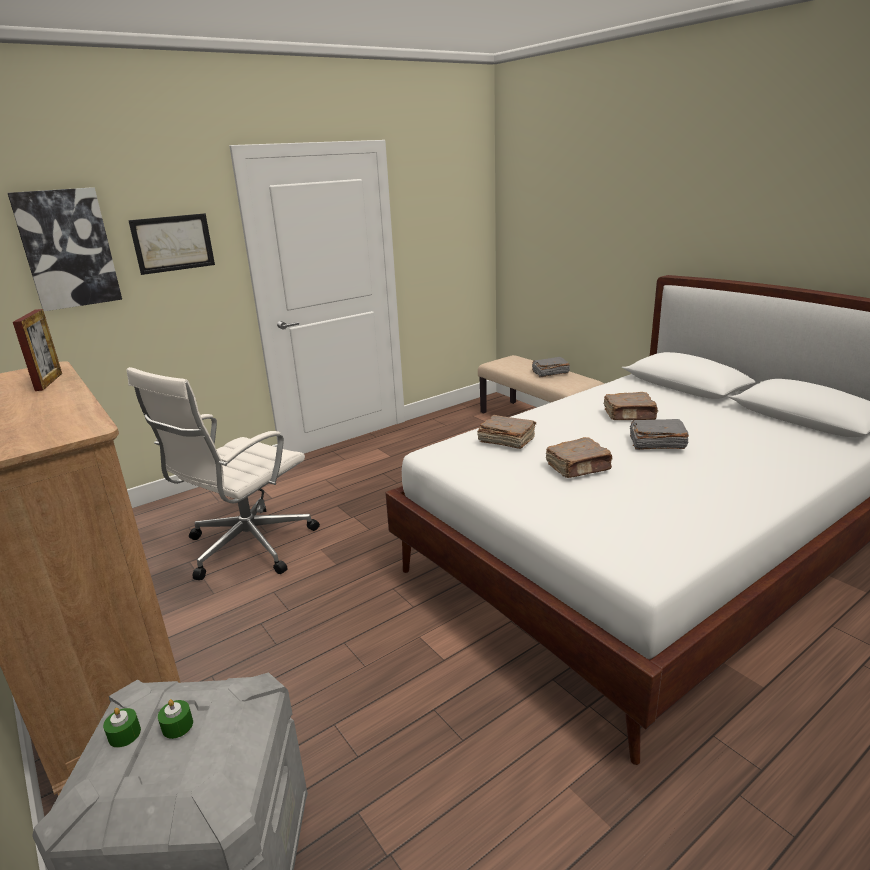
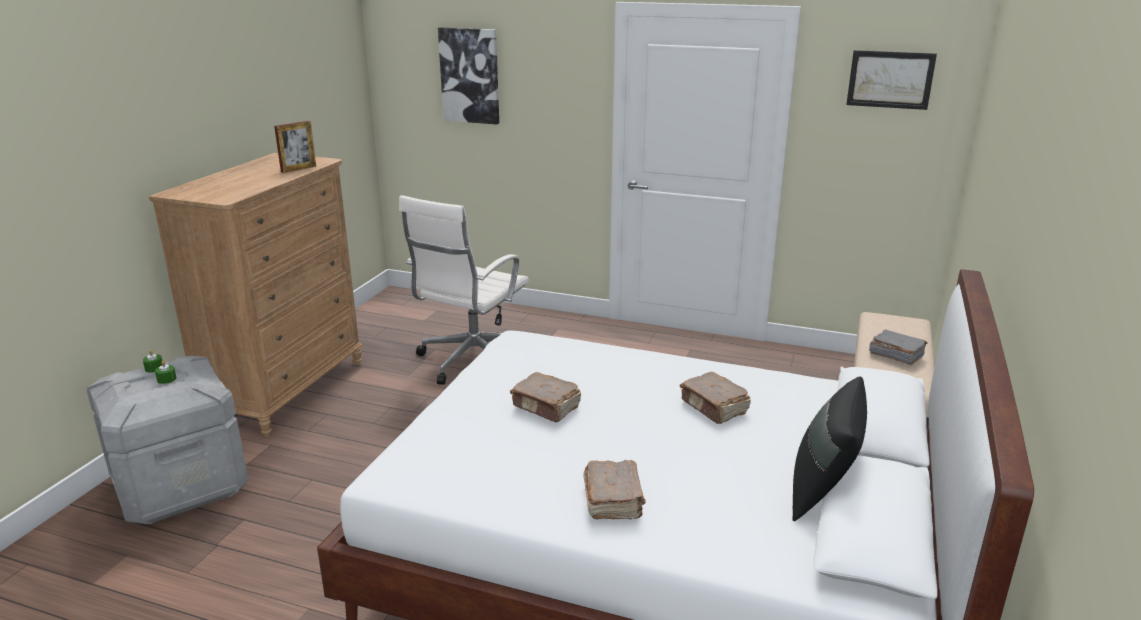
camera: 55 degrees right, 0 degrees up
white office chair [126,367,320,580] -> white office chair turned 60 degrees counterclockwise [399,195,529,385]
picture [128,213,215,275] -> picture moved to [846,50,937,110]
brown book [477,415,536,449] -> brown book moved to [583,460,646,520]
grey book [630,419,689,450] -> none
none -> black pillow [793,376,867,521]

